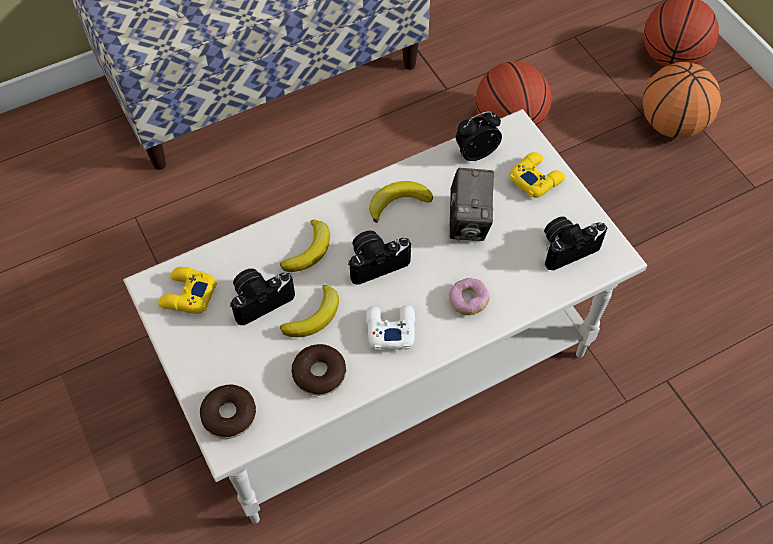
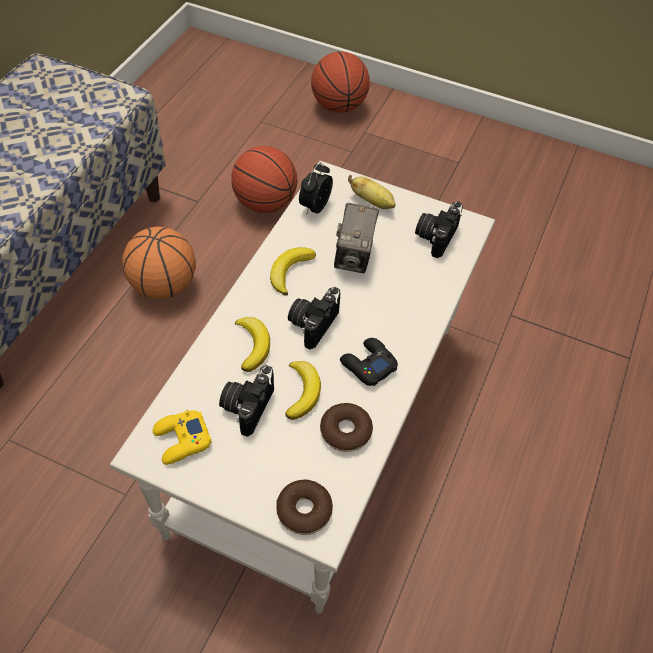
camera: 40 degrees left, 5 degrees down
white game controller [366,305,415,351] -> black game controller [340,338,398,386]
donut [449,278,490,315] -> none
camera [450,168,494,241] -> camera turned 45 degrees clockwise [334,203,379,273]
yellow game controller [509,152,565,198] -> banana [348,175,396,209]
basketball [642,62,721,138] -> basketball moved to [122,226,196,299]

